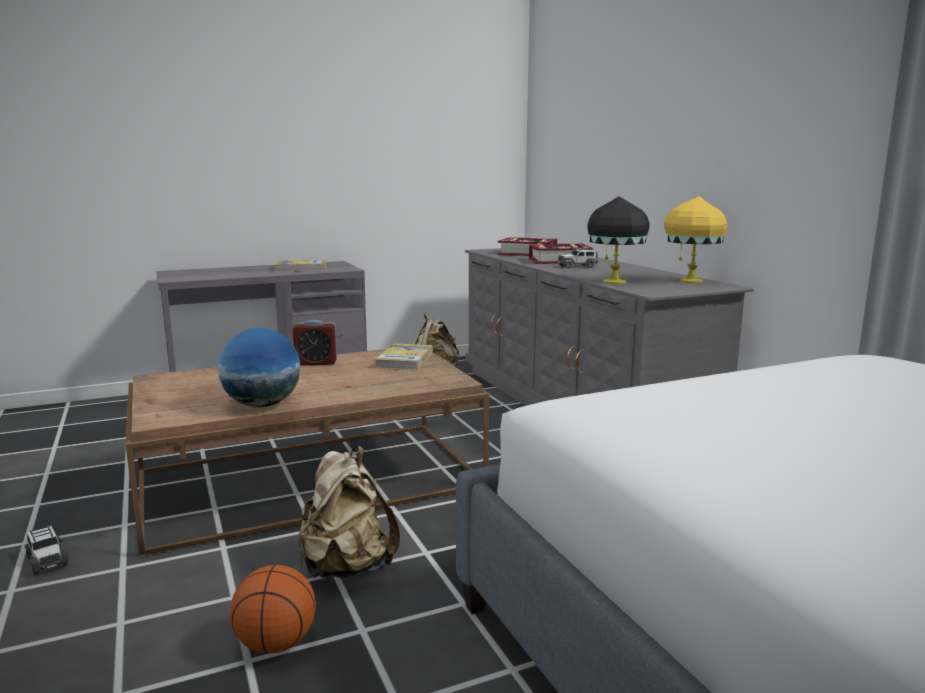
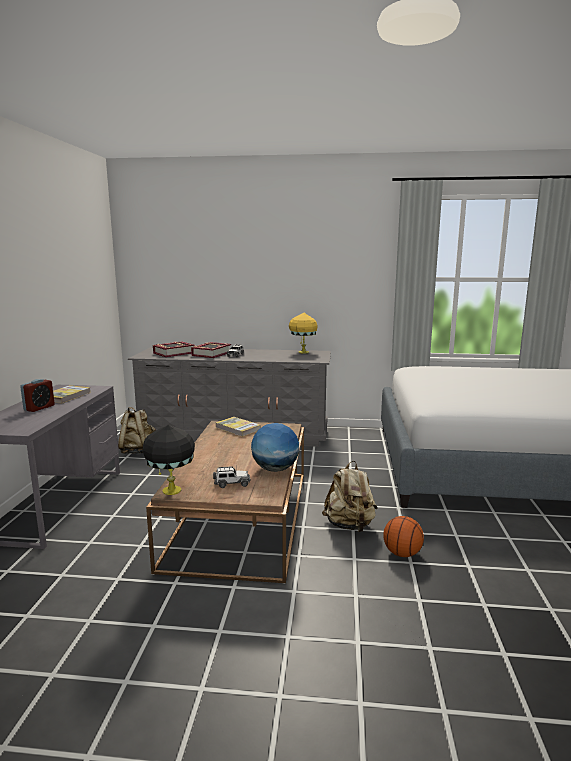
camera: 60 degrees left, 0 degrees up
toy car [24,525,69,575] -> toy car moved to [213,466,251,488]
alarm clock [293,320,337,365] -> alarm clock moved to [20,379,55,412]
black table lamp [587,196,650,284] -> black table lamp moved to [143,425,195,495]

